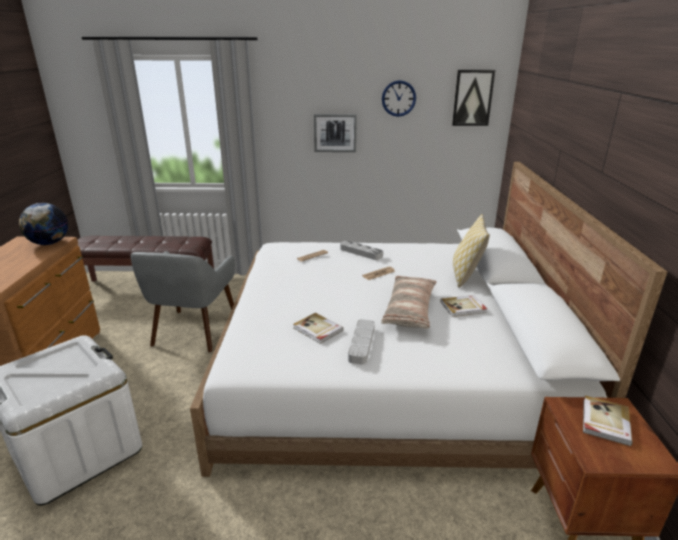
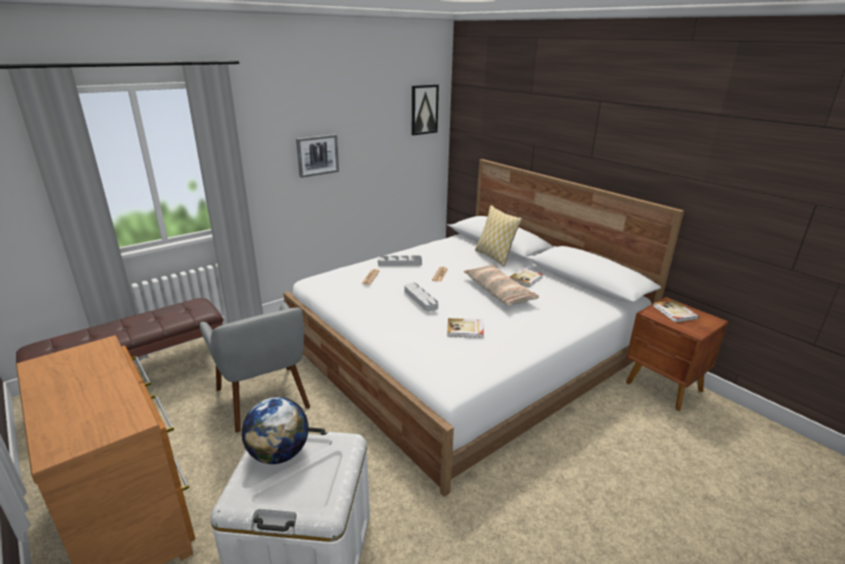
camera: 40 degrees left, 0 degrees up
globe [19,203,68,245] -> globe moved to [242,397,309,464]
grey tray [348,319,375,364] -> grey tray moved to [404,283,438,311]
wall clock [382,80,416,117] -> none

